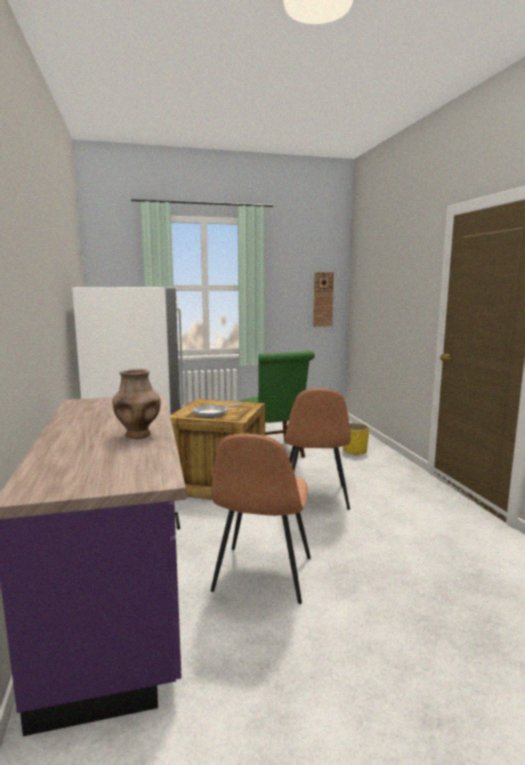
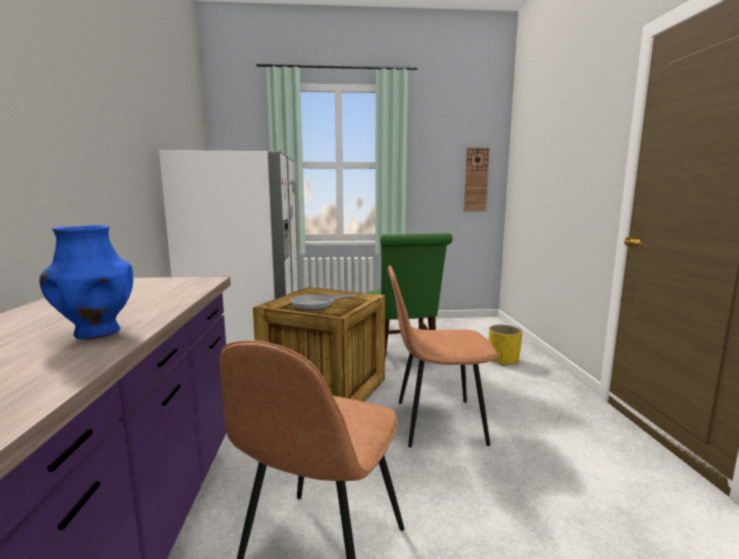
camera: 10 degrees right, 0 degrees up
brown vase [112,369,161,439] -> blue vase [39,225,133,339]
brown chair [285,388,351,510] -> brown chair turned 75 degrees clockwise [388,265,498,448]

